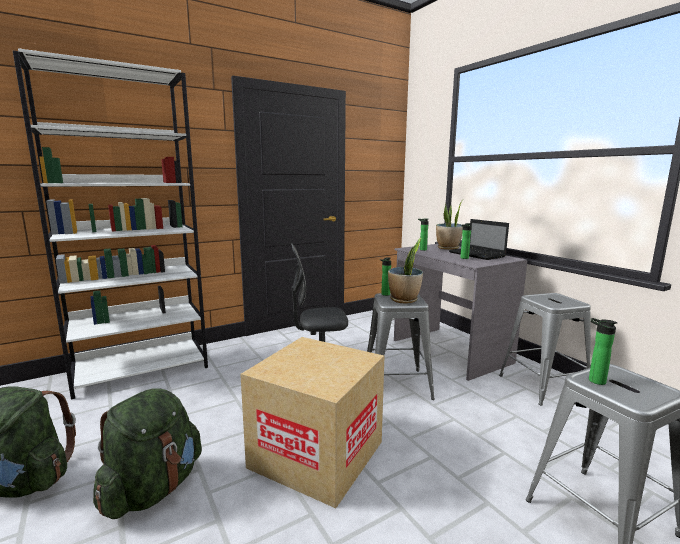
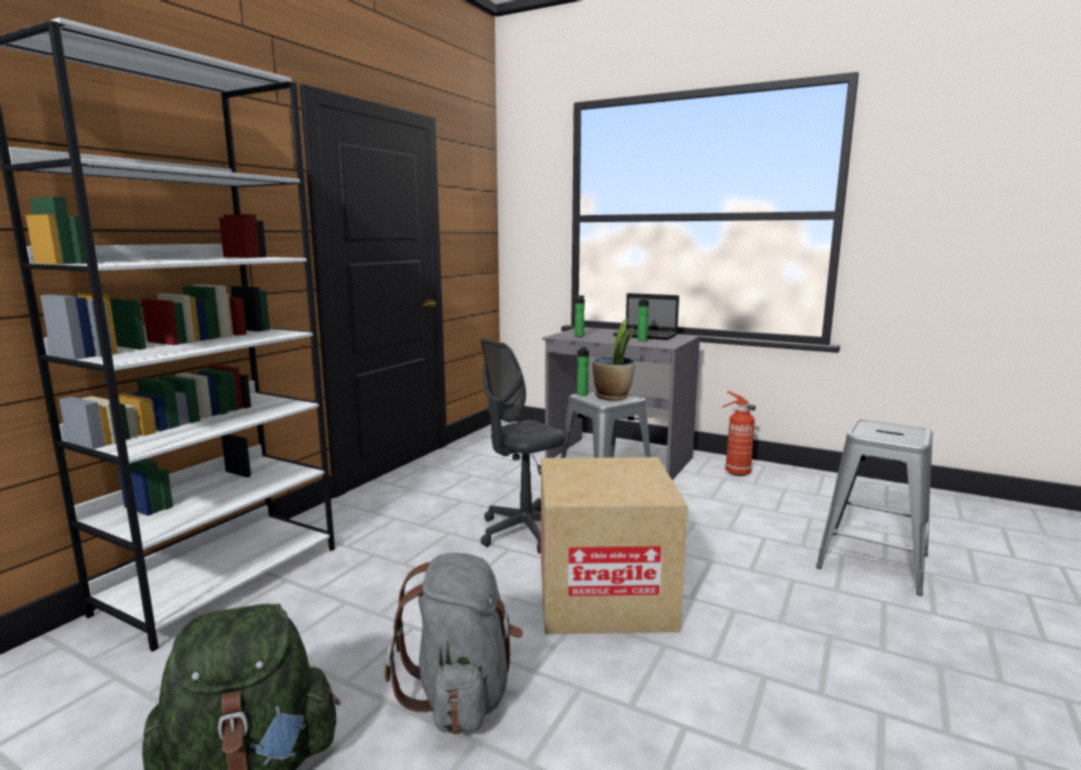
camera: 30 degrees left, 0 degrees up
green backpack [93,388,202,519] -> grey backpack [385,552,523,735]
potted plant [436,199,464,250] -> none
grey stool [499,293,591,406] -> fire extinguisher [721,391,756,476]
bottle [589,318,617,385] -> none

